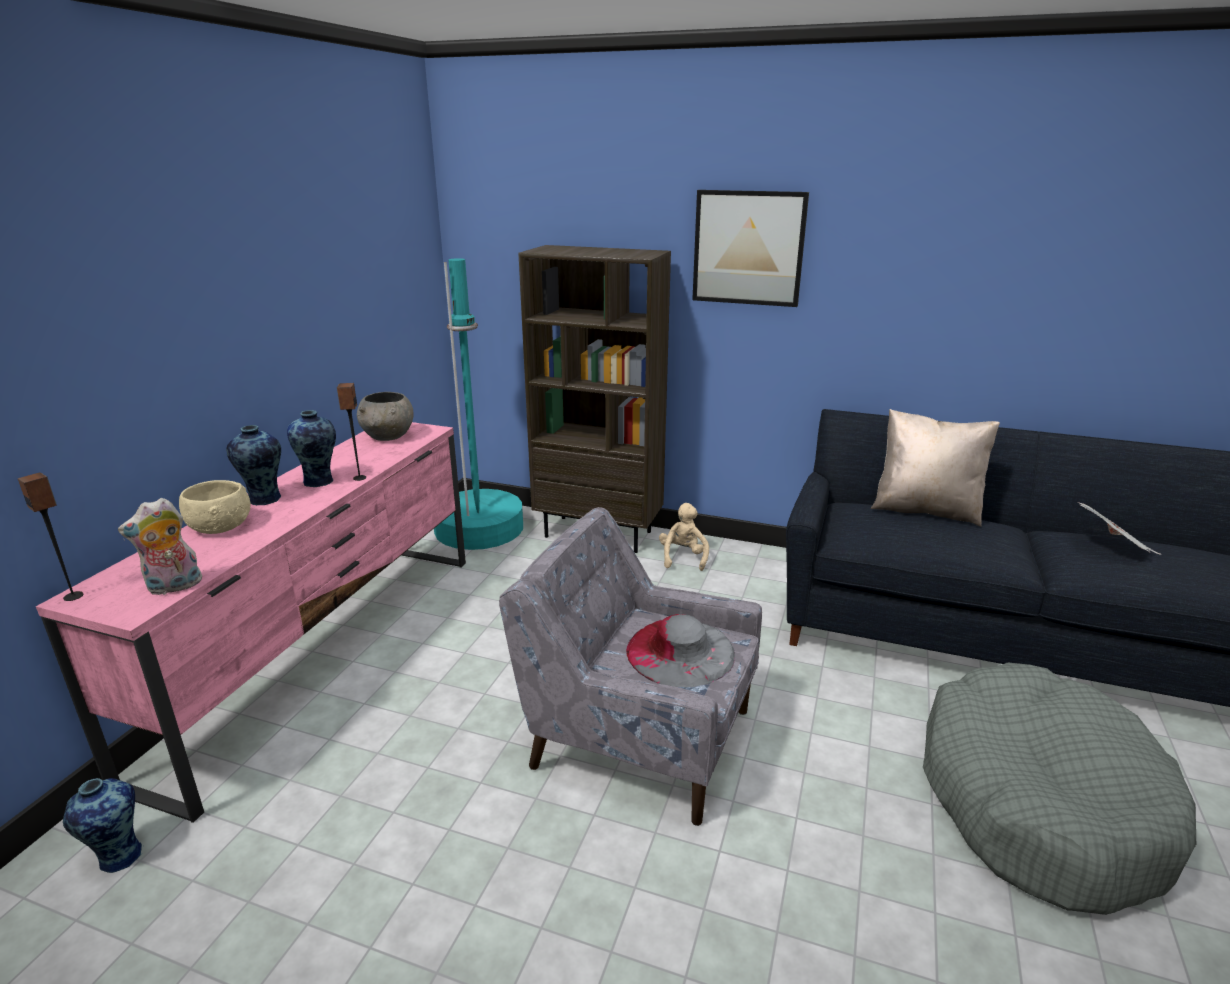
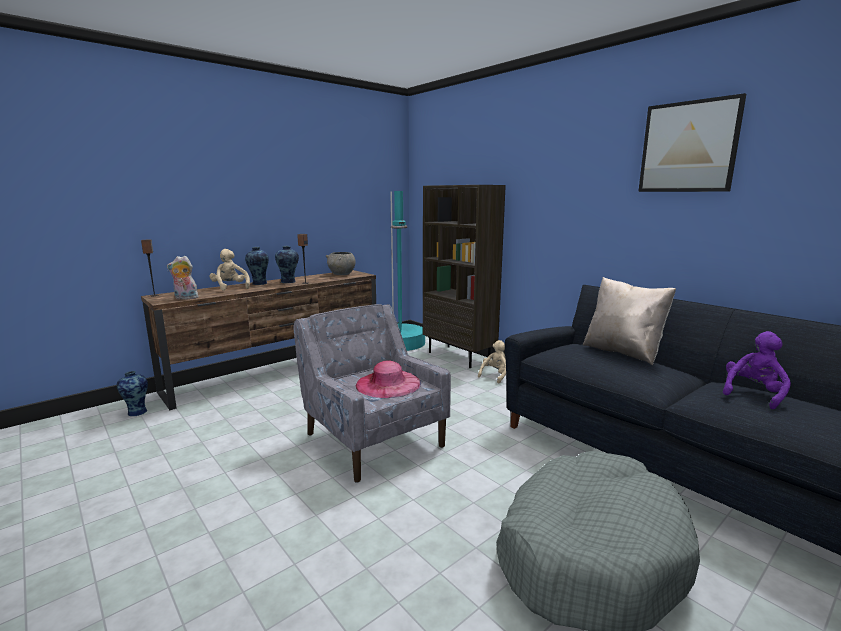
camera: 30 degrees right, 10 degrees down
pink tv stand [36,422,466,823] -> brown tv stand [141,270,376,411]
beige bowl [179,480,251,534] -> beige plush toy [210,249,250,291]
grey hat [626,614,735,687] -> pink hat [356,360,421,398]
picture [692,190,809,307] -> picture moved to [638,93,746,192]
newspaper [1077,502,1162,555] -> purple plush toy [723,331,791,409]

